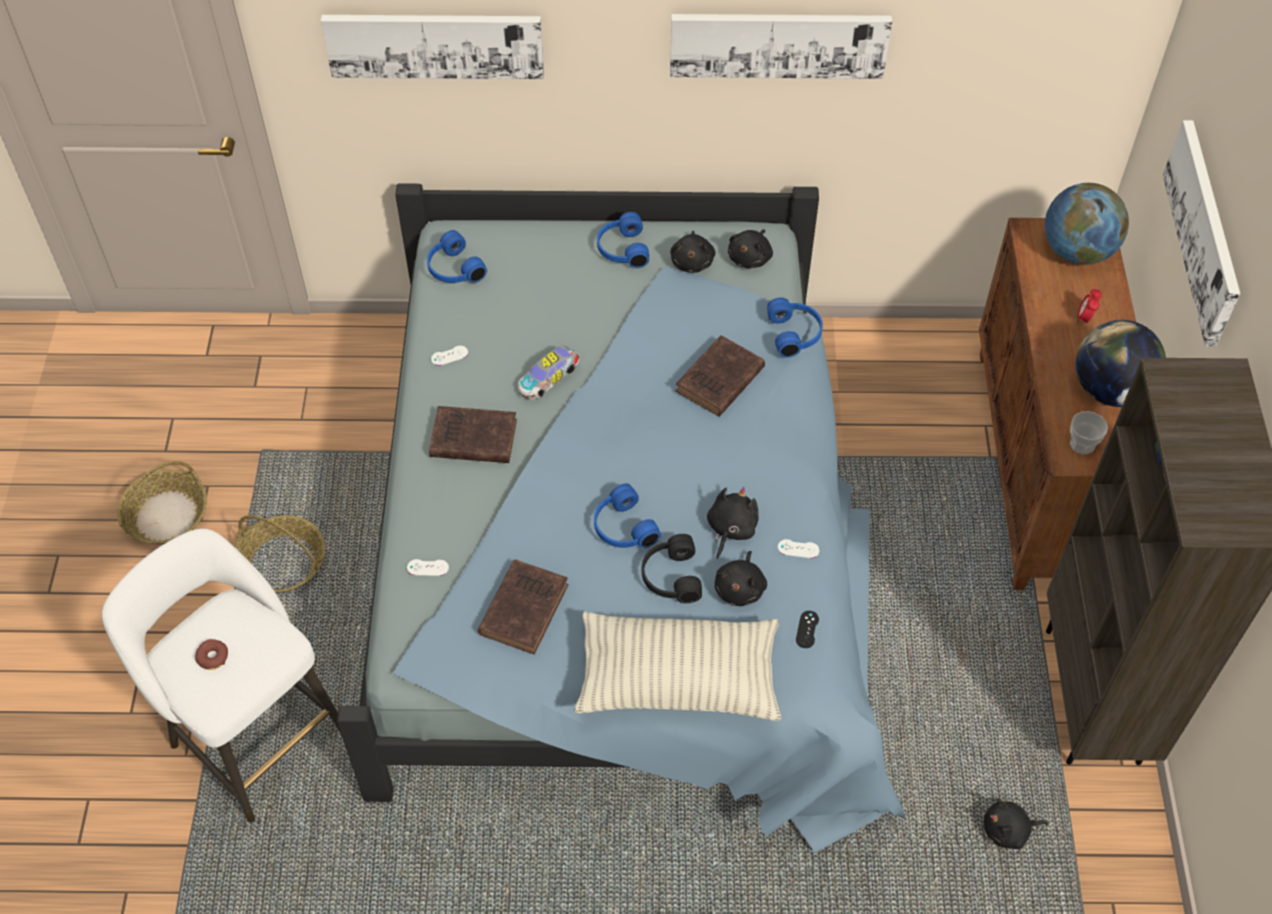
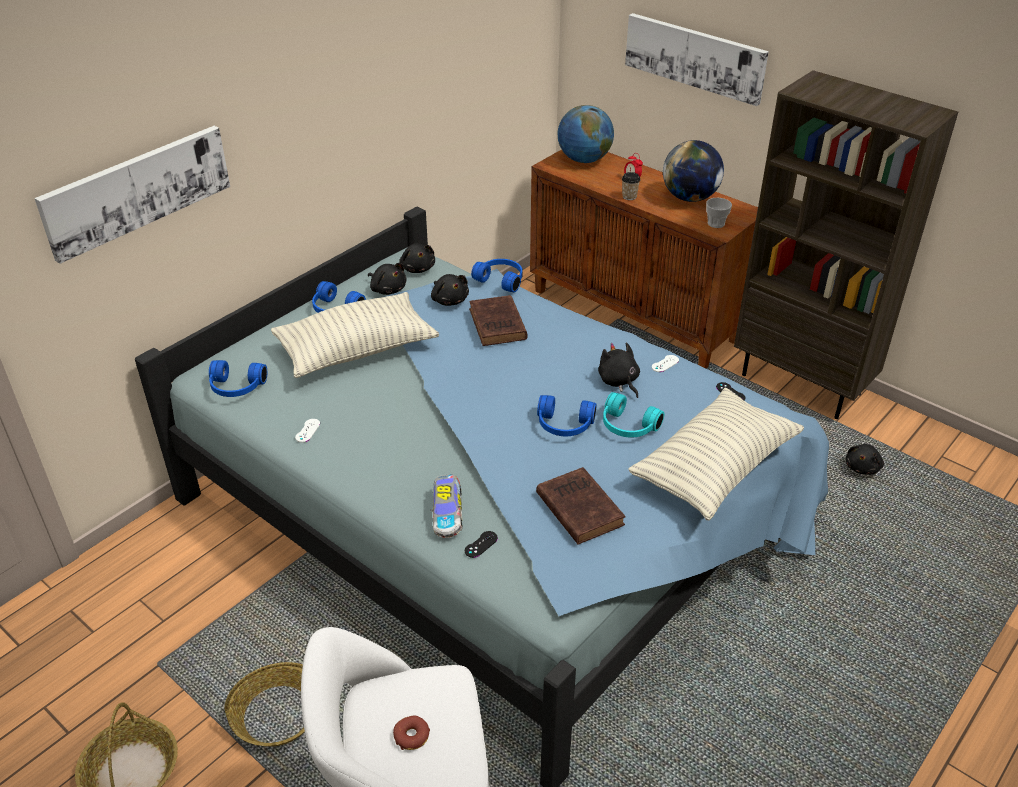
camera: 50 degrees left, 15 degrees down
white game controller [407,559,449,576] -> black game controller [465,531,498,558]
brown book [429,406,517,463] -> none
toy car [518,345,580,400] -> toy car moved to [431,474,463,538]
black headphones [642,534,702,603] -> turquoise headphones [603,392,664,437]
picture [670,14,892,79] -> none
black plush toy [715,551,767,606] -> black plush toy moved to [431,274,469,306]
none -> pillow [271,292,439,378]
none -> cup [622,172,640,200]

